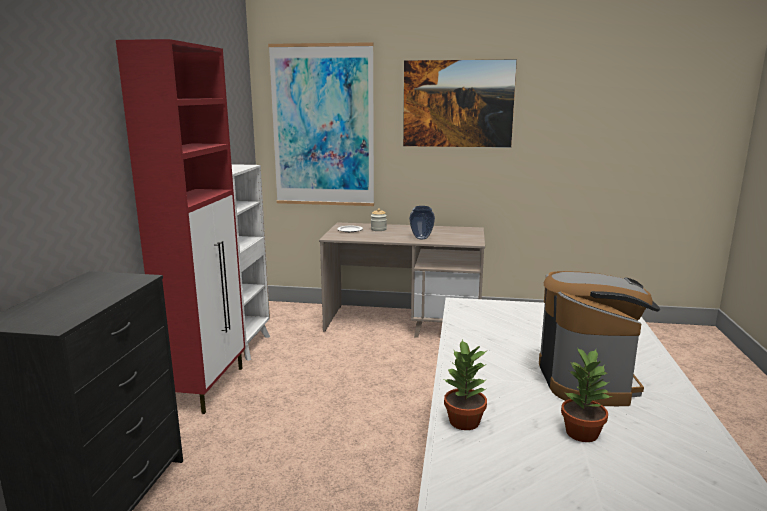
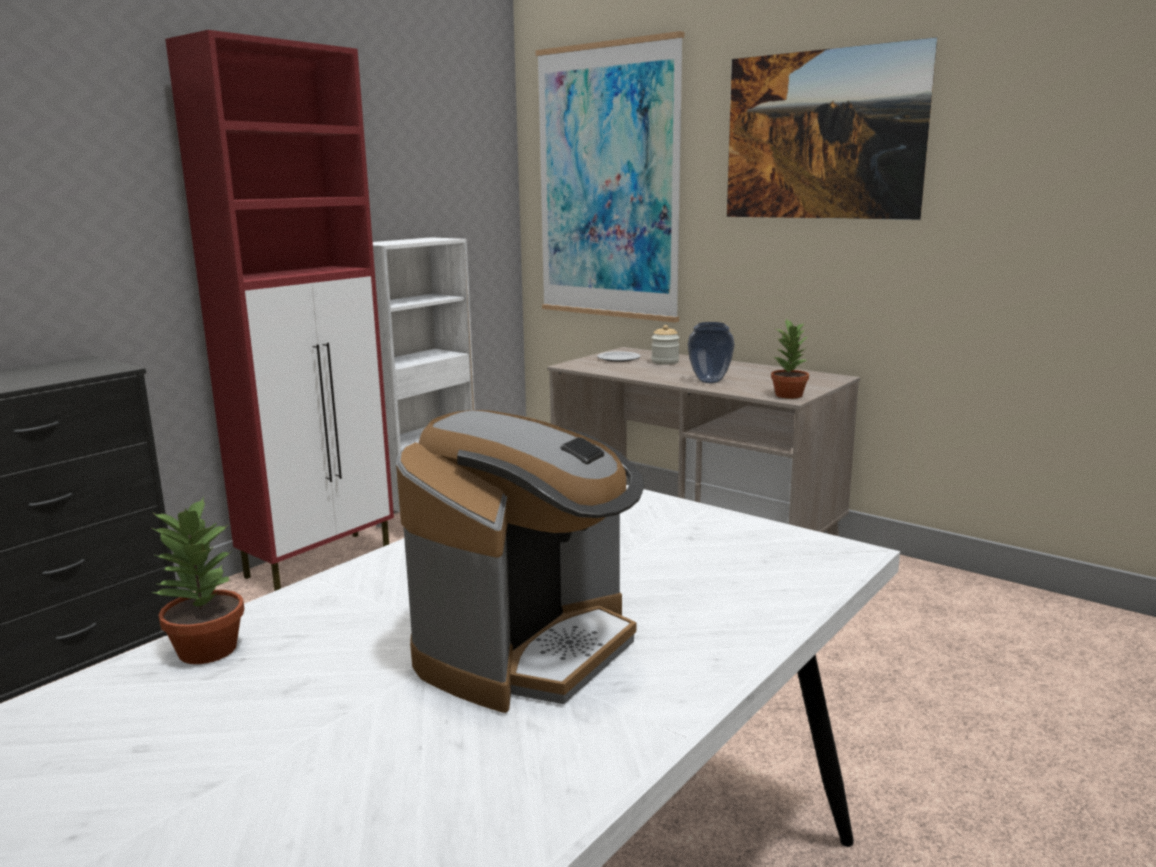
camera: 30 degrees right, 0 degrees up
potted plant [561,347,613,442] -> potted plant moved to [771,319,809,399]

